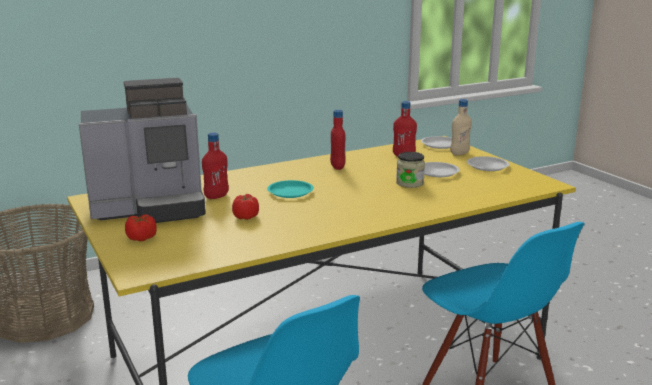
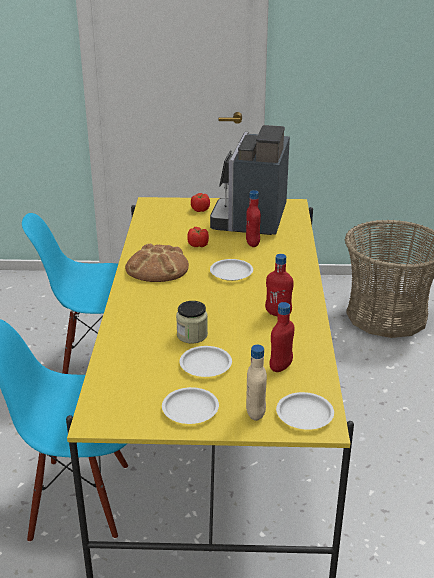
camera: 120 degrees right, 10 degrees up
turquoise plate [267,180,314,198] -> white plate [210,259,253,281]
none -> bread [125,243,189,282]

